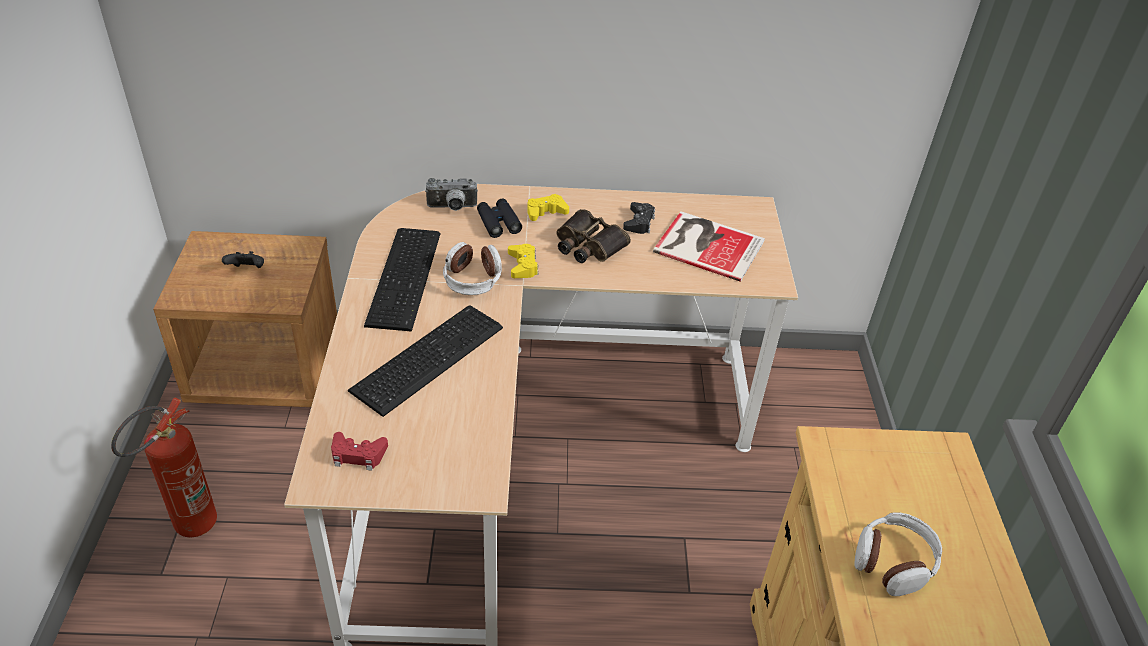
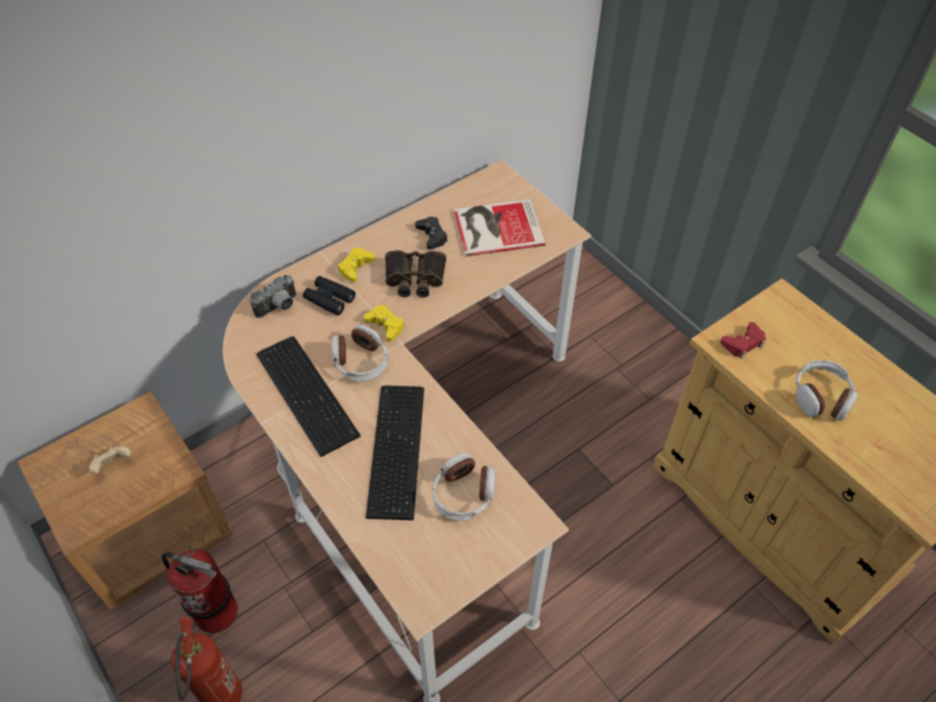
camera: 35 degrees left, 10 degrees up
black game controller [222,251,264,268] -> beige game controller [89,446,131,474]
red game controller [331,432,388,471] -> red game controller moved to [720,322,766,359]
none -> fire extinguisher [162,547,238,633]
none -> headphones [432,453,495,521]

